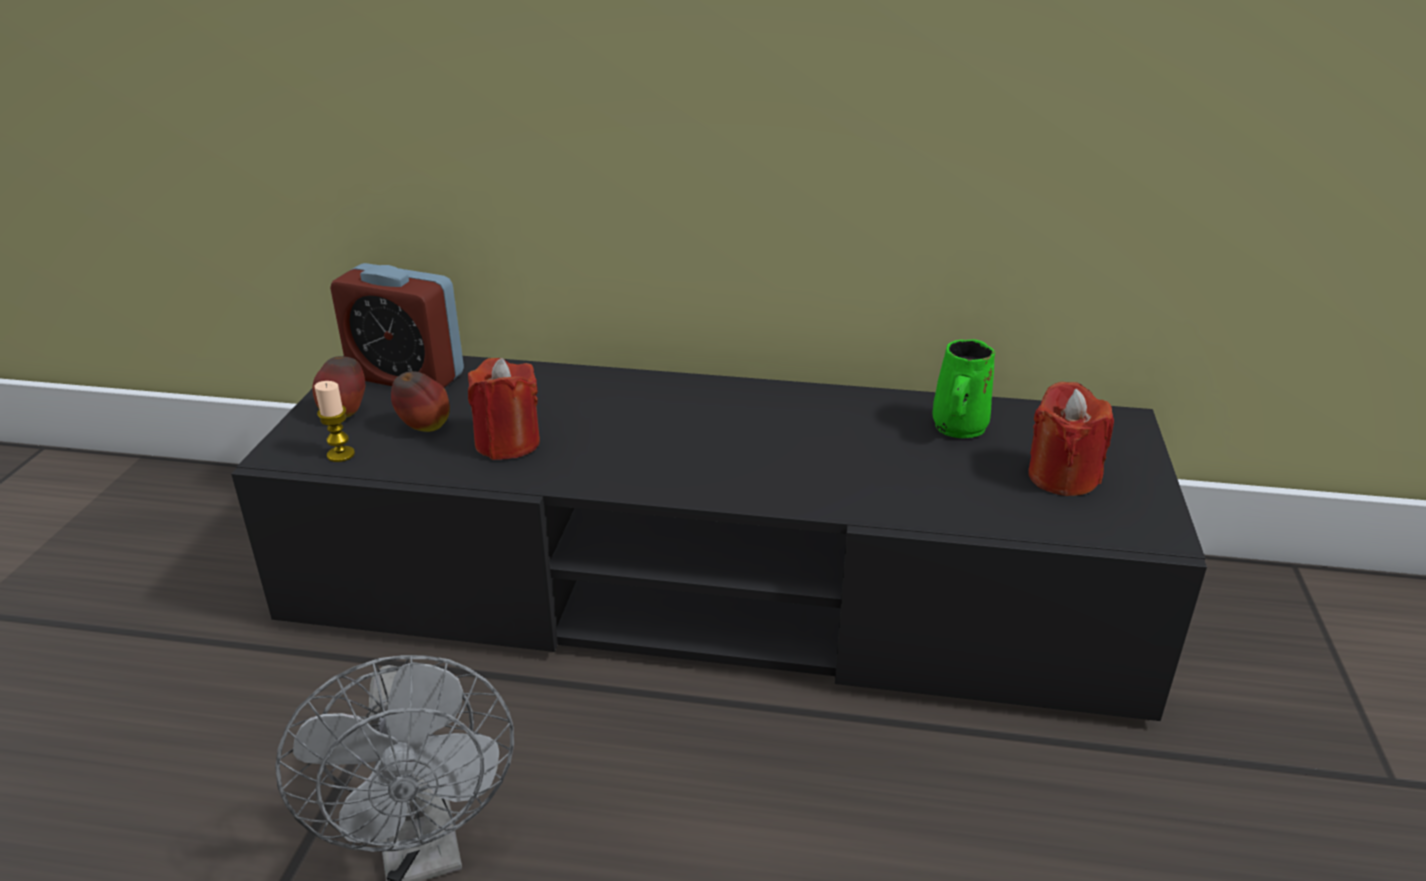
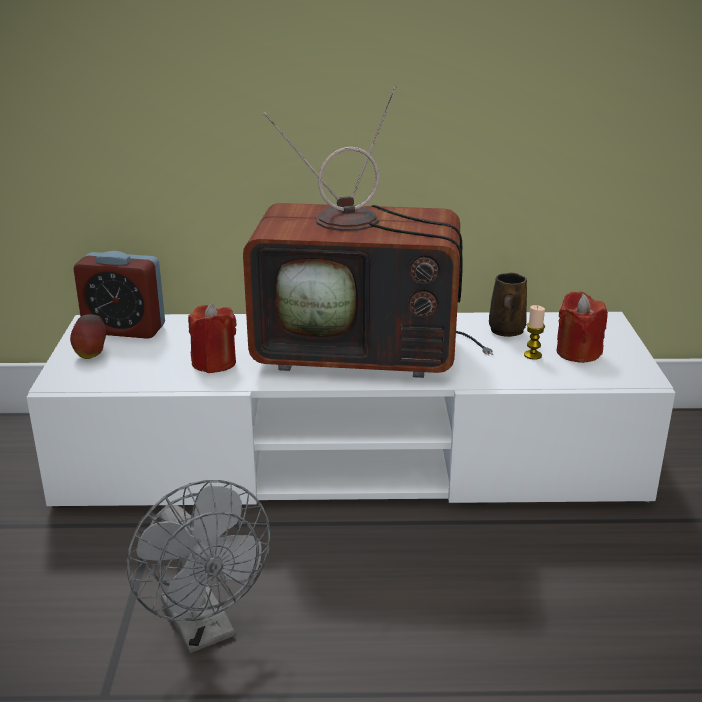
camera: 10 degrees left, 5 degrees down
black tv stand [231,356,1207,721] -> white tv stand [26,312,675,508]
candle [314,381,355,462] -> candle moved to [524,305,545,360]
apple [391,371,450,432] -> none
green mug [932,339,995,438] -> brown mug [489,273,527,337]
none -> television [243,86,493,378]

